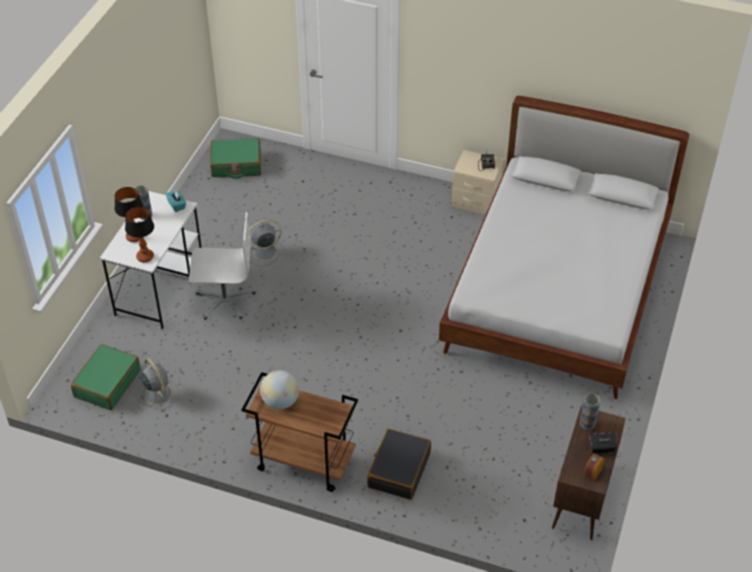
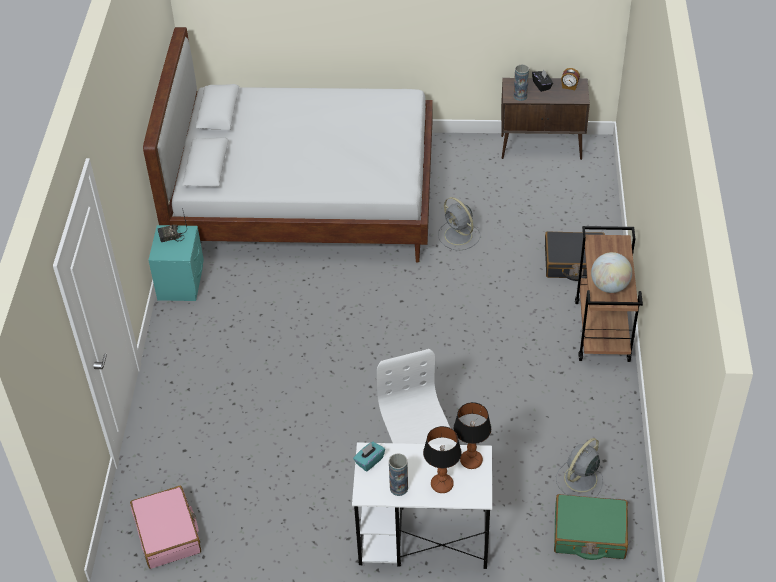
camera: 105 degrees left, 0 degrees up
green suitcase [210,138,261,179] -> pink suitcase [130,486,201,569]
grey fan [250,220,286,266] -> grey fan moved to [438,197,481,251]
beige nightstand [452,150,504,215] -> turquoise nightstand [148,225,204,301]

